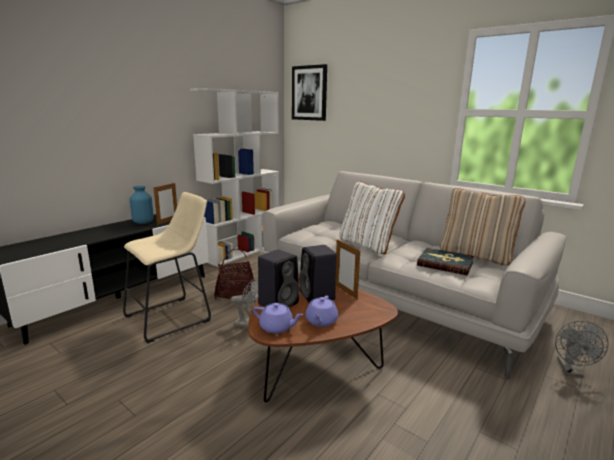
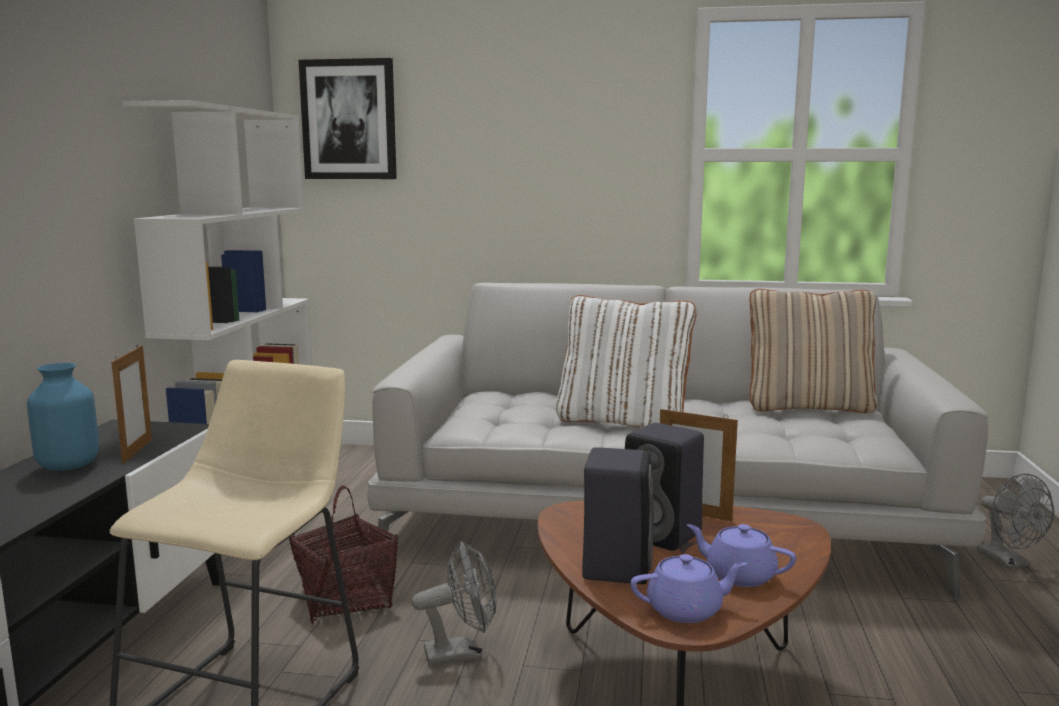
camera: 30 degrees left, 5 degrees down
purple teapot [306,295,338,327] -> purple teapot turned 135 degrees clockwise [687,524,796,587]
book [417,248,474,276] -> none

